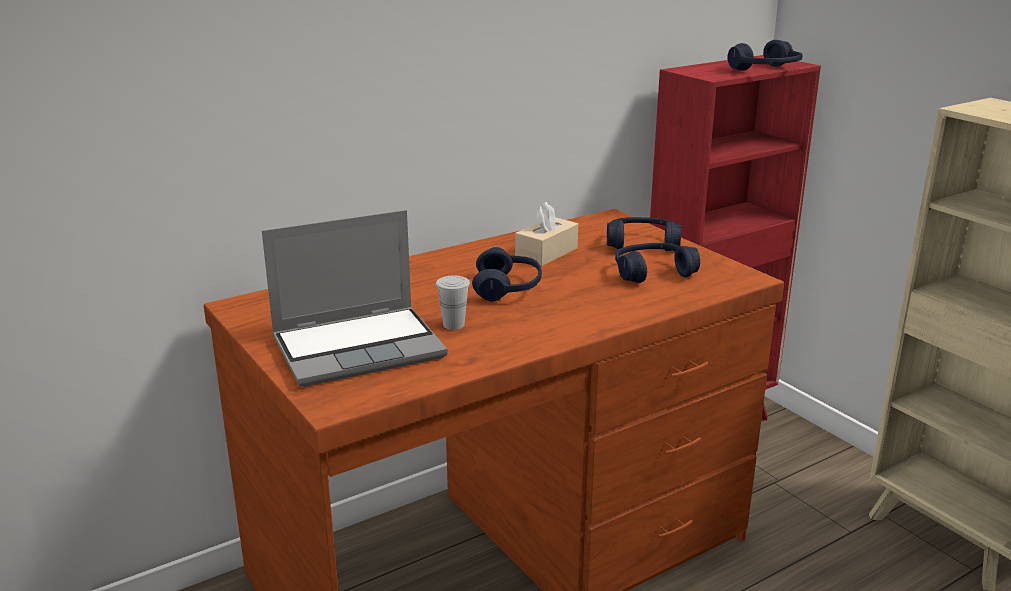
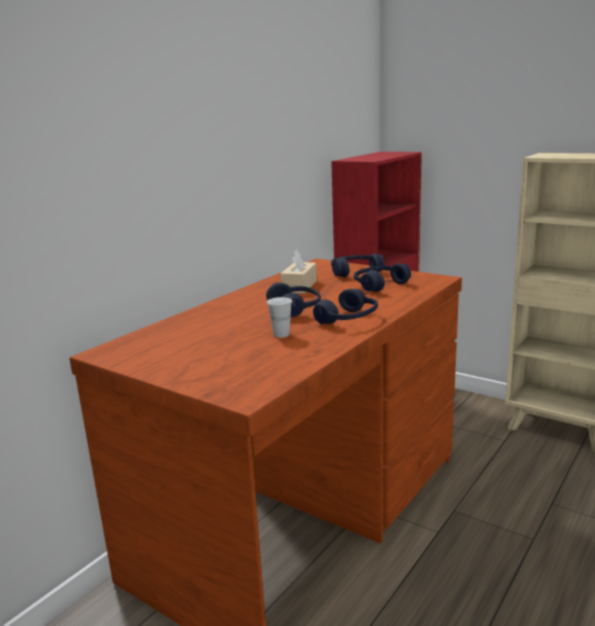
camera: 20 degrees left, 5 degrees down
laptop [262,210,448,387] -> none
blue headphones [727,40,803,71] -> blue headphones moved to [313,289,378,324]

